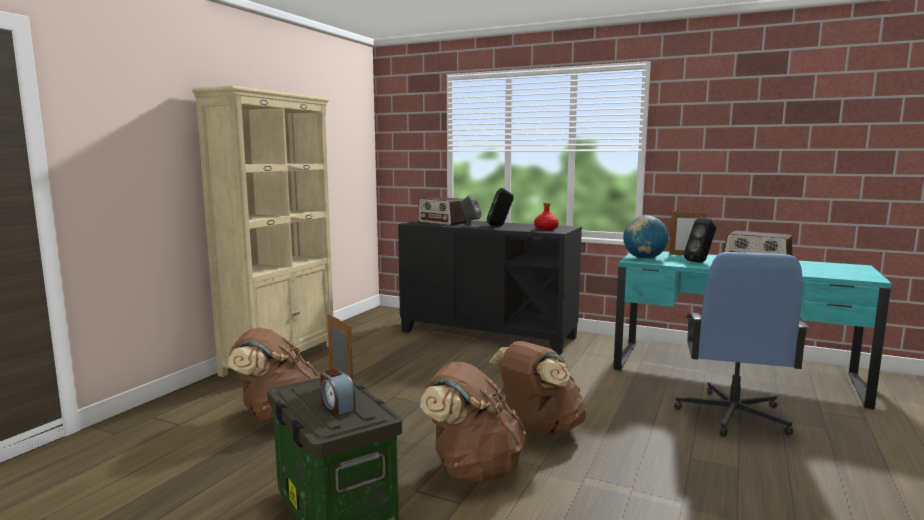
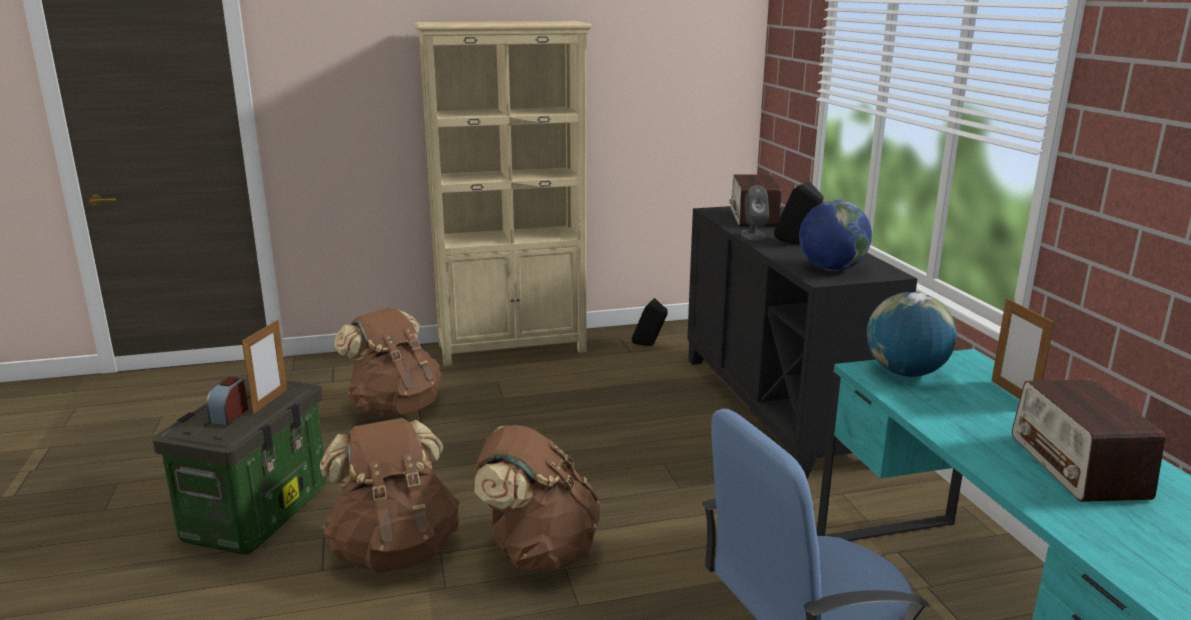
camera: 50 degrees right, 10 degrees up
red bottle [534,203,559,230] -> globe [799,200,872,271]
black speaker [684,217,716,263] -> black speaker moved to [632,298,668,346]

